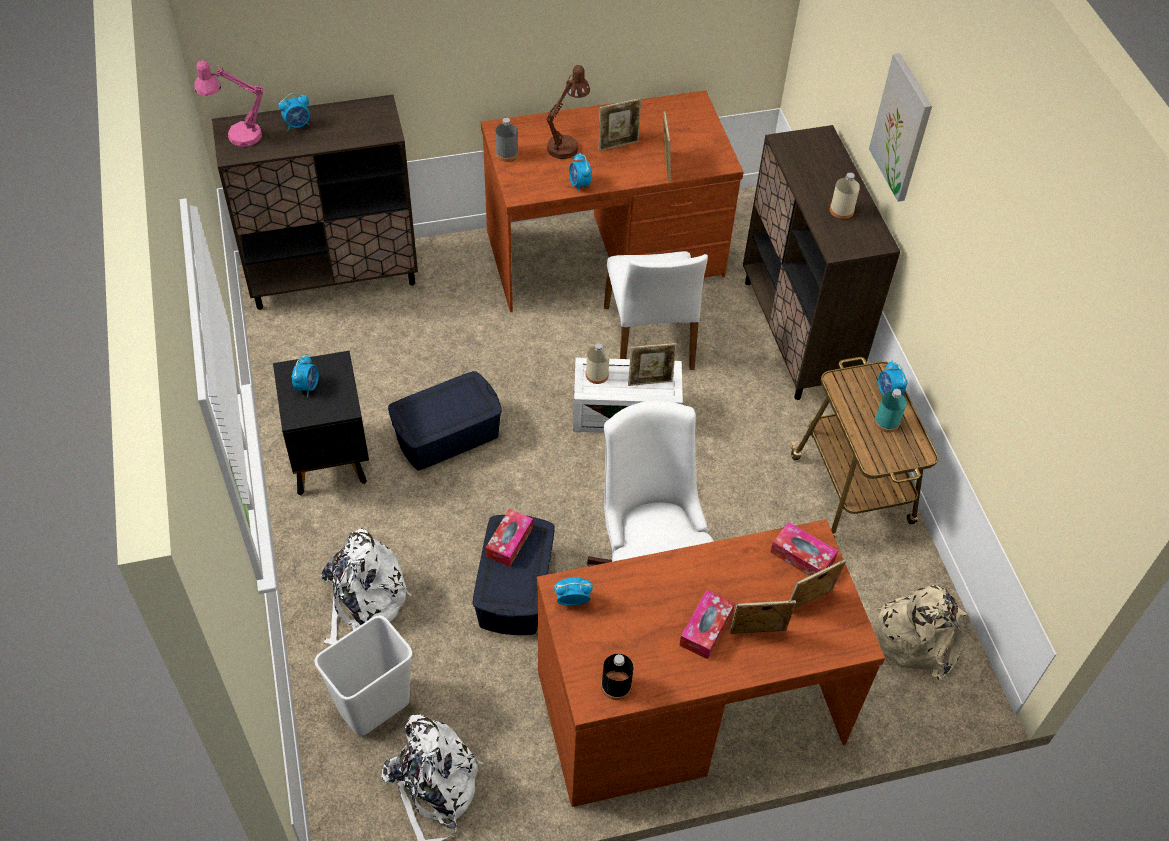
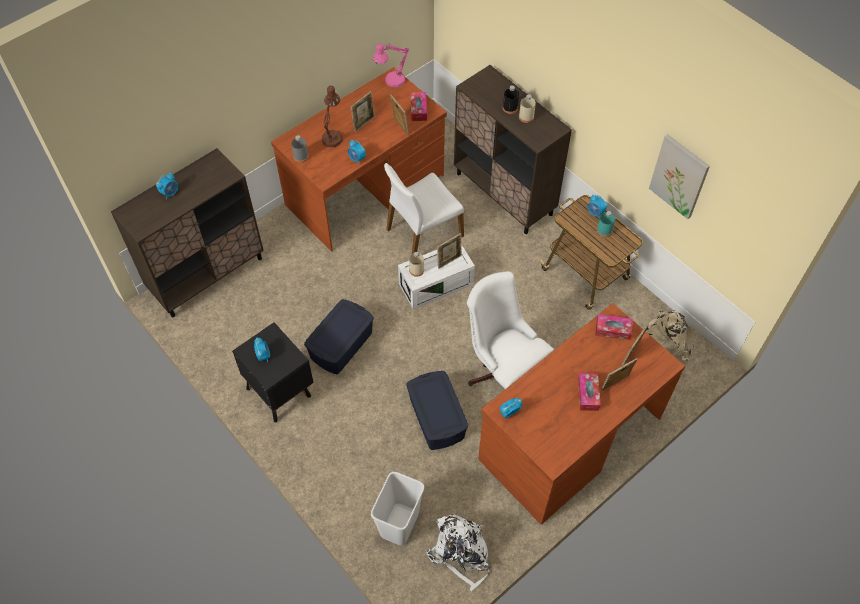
camera: 25 degrees left, 5 degrees up
pink table lamp [194,60,264,147] -> pink table lamp moved to [373,43,409,88]
white backpack [320,528,411,644] -> none
tissue box [486,509,533,567] -> tissue box moved to [411,92,427,121]
black bottle [601,654,633,700] -> black bottle moved to [503,85,519,114]
white chair [604,251,708,370] -> white chair turned 90 degrees clockwise [384,163,464,254]
picture [869,53,932,202] -> picture moved to [649,134,710,219]

